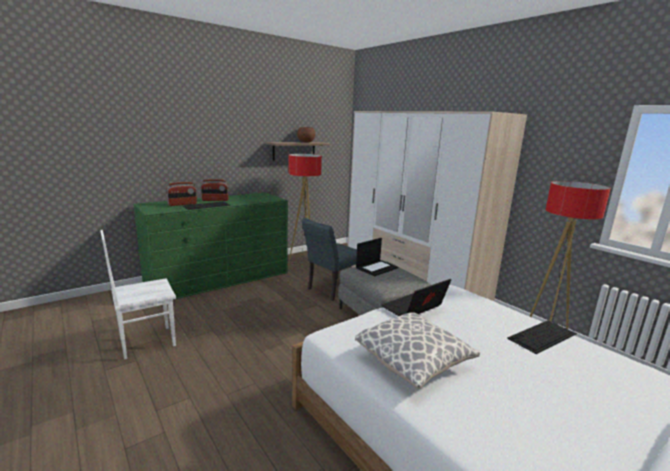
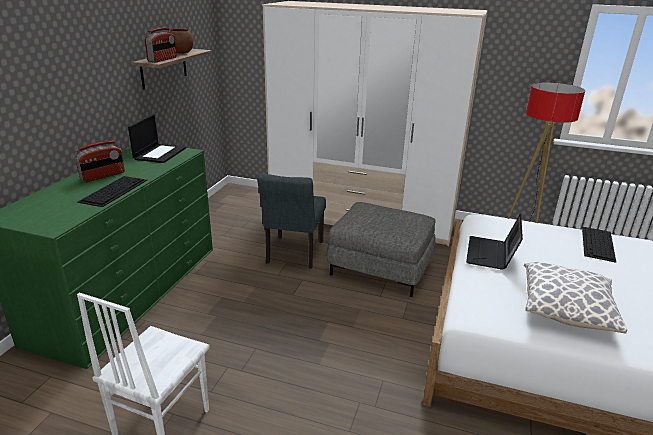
camera: 35 degrees left, 10 degrees up
radio [166,182,197,206] -> radio moved to [145,28,177,63]
floor lamp [288,154,322,266] -> none
laptop [356,238,398,276] -> laptop moved to [128,115,186,163]

